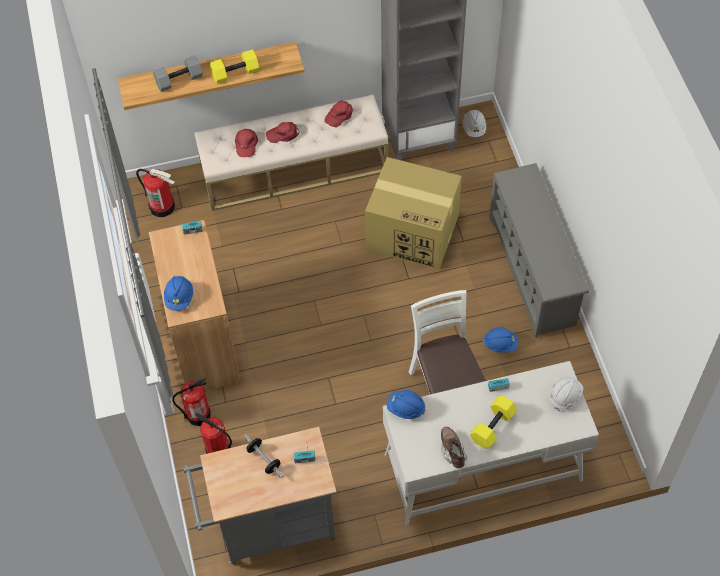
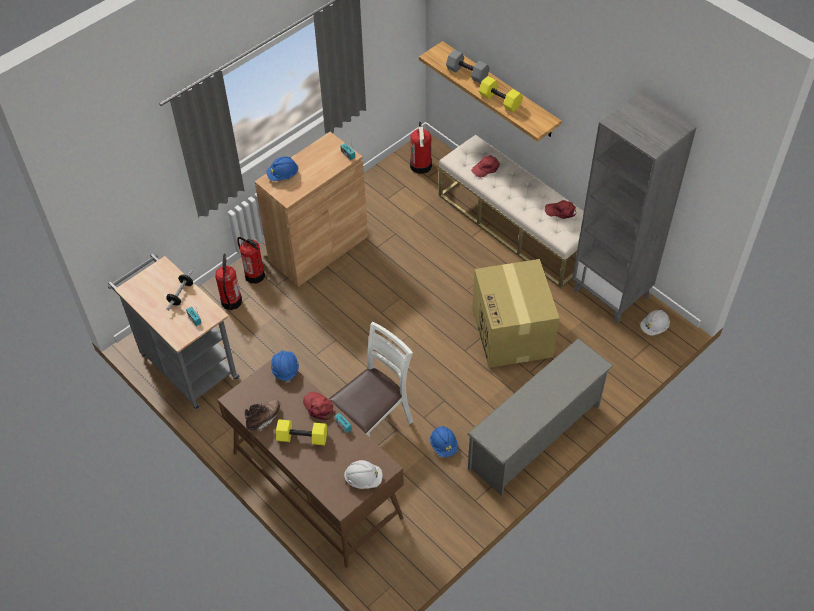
camera: 60 degrees right, 5 degrees down
red cap [266,122,299,143] -> red cap moved to [303,392,335,420]
white desk [383,361,599,526] -> brown desk [218,359,404,568]

